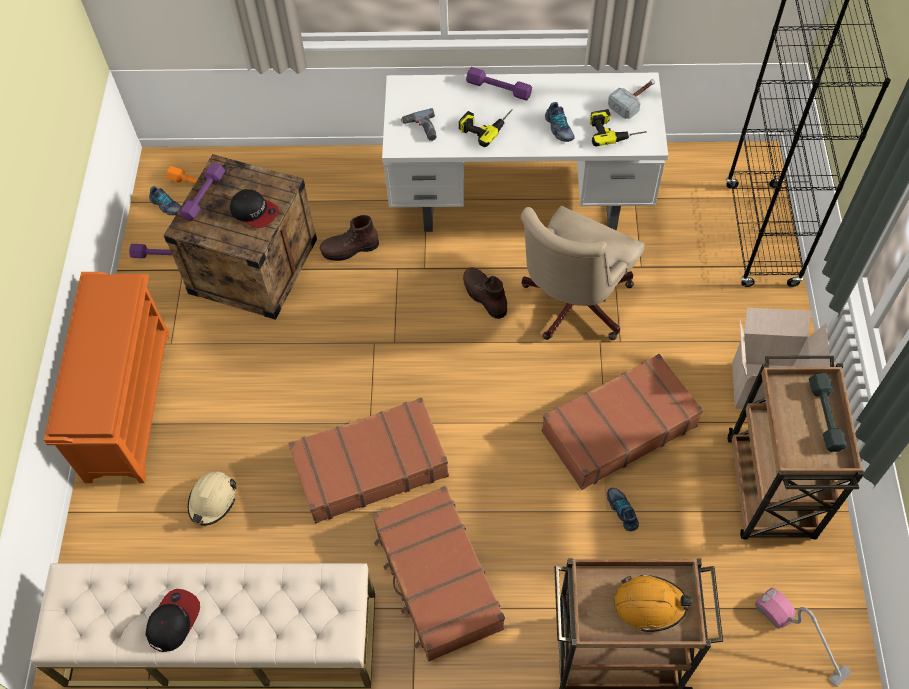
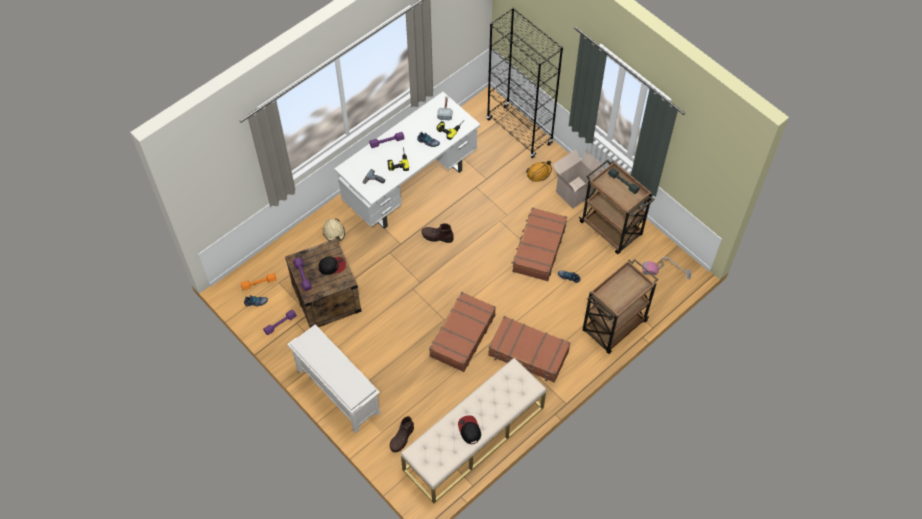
camera: 45 degrees left, 0 degrees up
orange shoe rack [44,272,169,483] -> white shoe rack [287,324,380,433]
beige hard hat [188,472,236,526] -> beige hard hat moved to [323,218,345,242]
brown boot [320,215,379,261] -> brown boot moved to [390,416,414,452]
beige office chair [521,206,645,340] -> none
orange hard hat [614,575,692,632] -> orange hard hat moved to [526,161,552,182]

